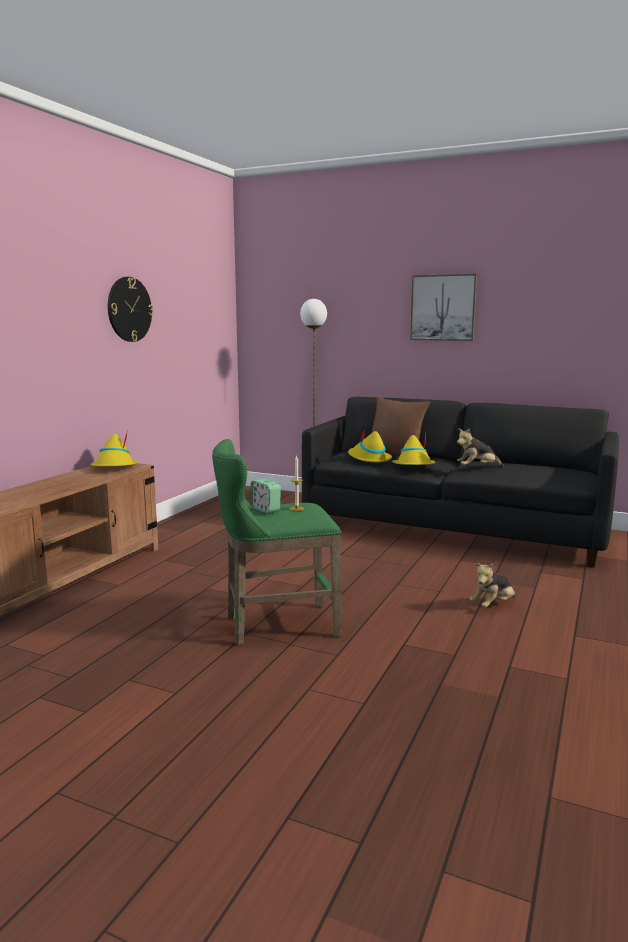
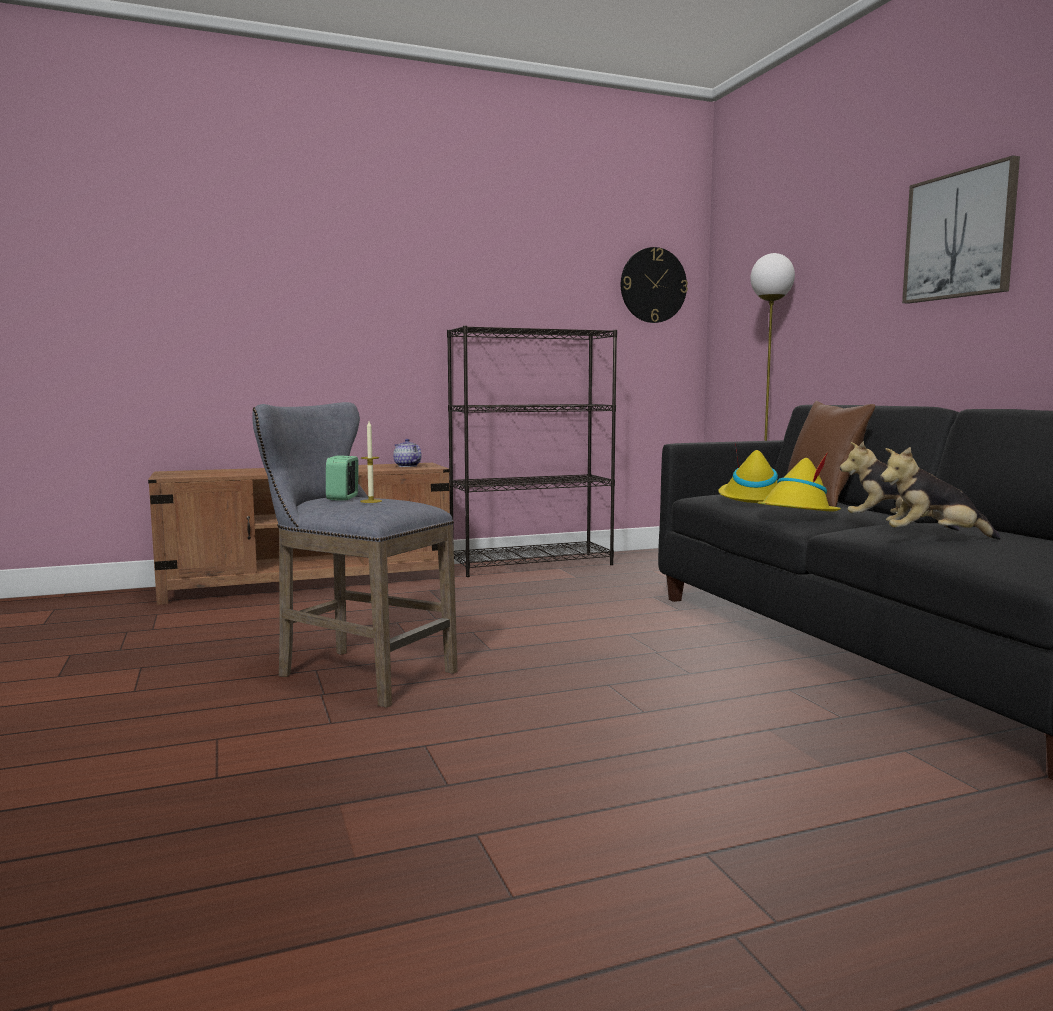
camera: 45 degrees right, 5 degrees down
yellow hat [91,430,139,466] -> teapot [393,439,422,467]
wall clock [108,277,153,342] -> wall clock moved to [621,247,688,323]
green stool [212,439,342,646] -> grey stool [252,402,458,708]
plush toy [470,563,515,608] -> plush toy moved to [880,447,1001,540]
none -> black bookcase [447,326,617,577]

